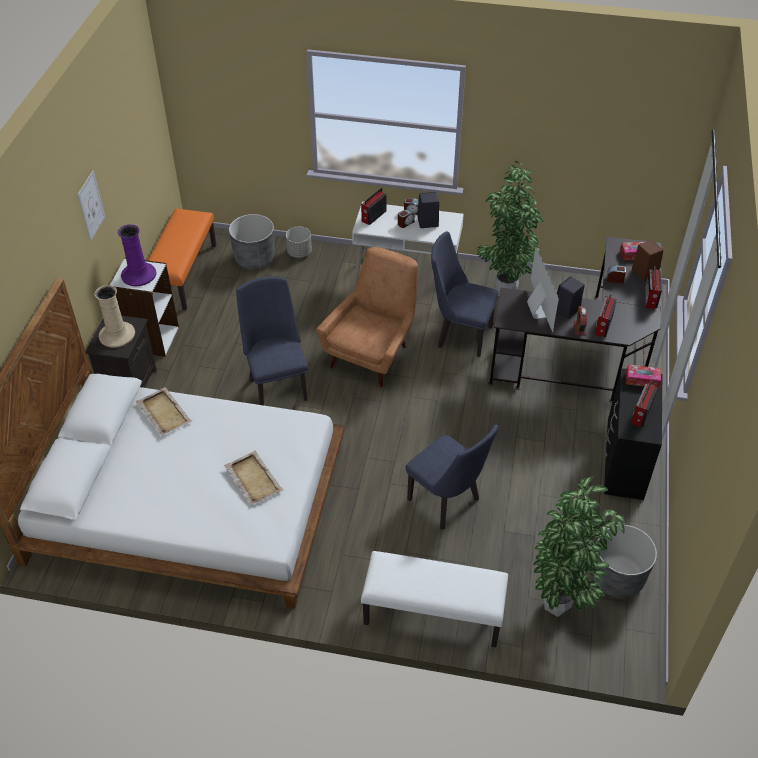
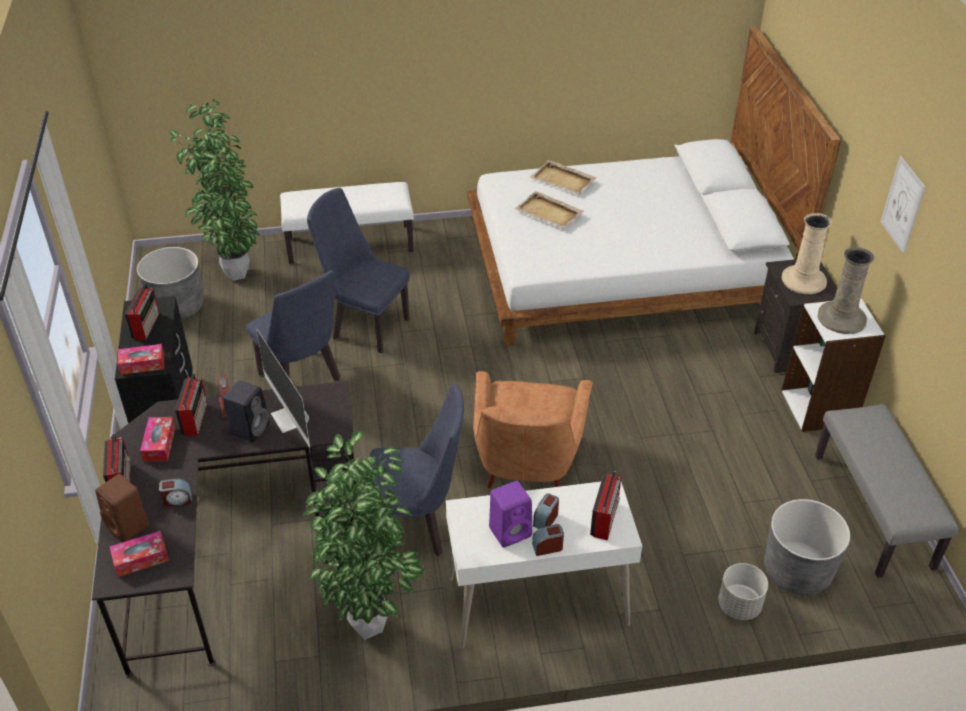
camera: 160 degrees right, 5 degrees down
purple vase [118,225,157,286] -> beige vase [818,247,874,334]
beige tray [136,387,192,435] -> beige tray moved to [530,160,597,194]
orange bench [148,209,216,310] -> grey bench [815,404,958,578]
blue chair [236,276,308,405] -> blue chair moved to [246,270,340,380]
black speaker [417,192,439,228] -> purple speaker [489,481,532,548]
none -> tissue box [140,417,175,462]

